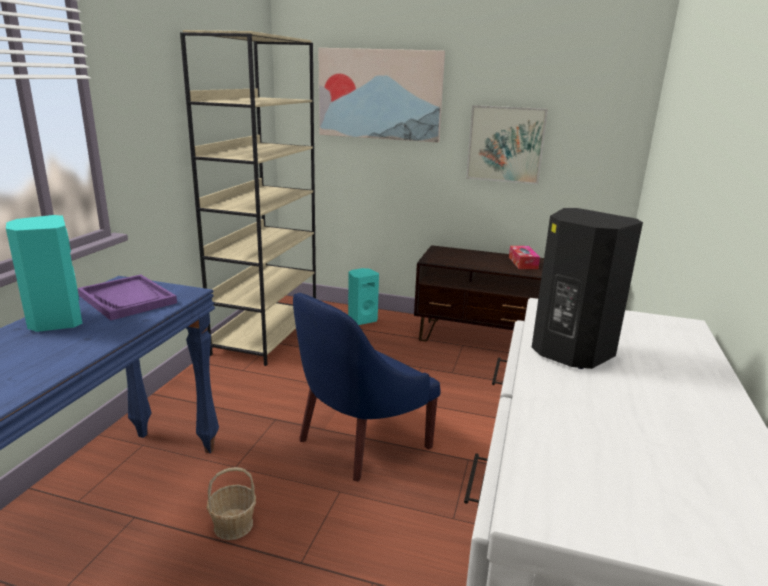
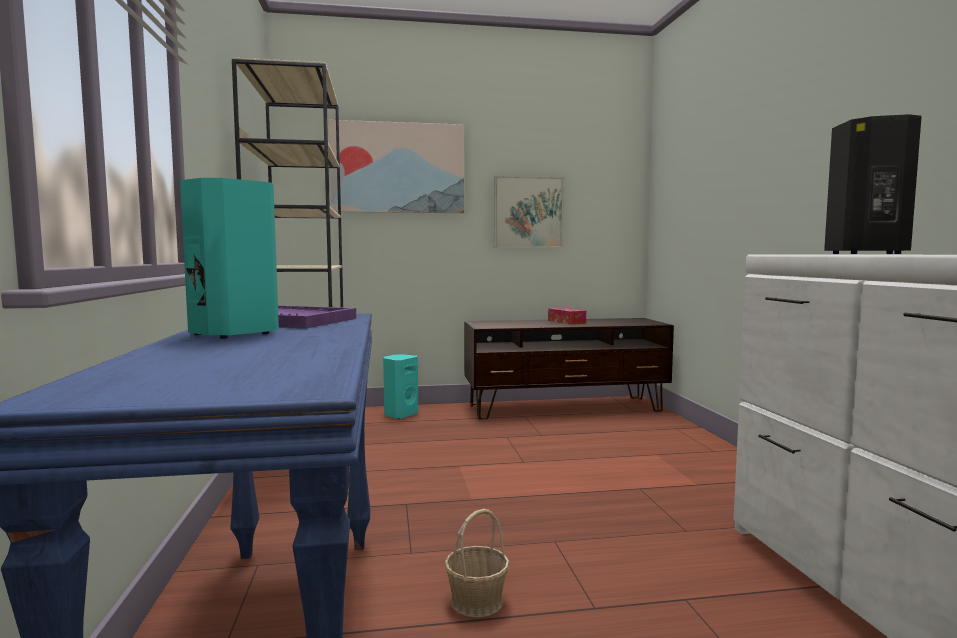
camera: 25 degrees left, 15 degrees down
blue armchair [293,293,441,482] -> none

